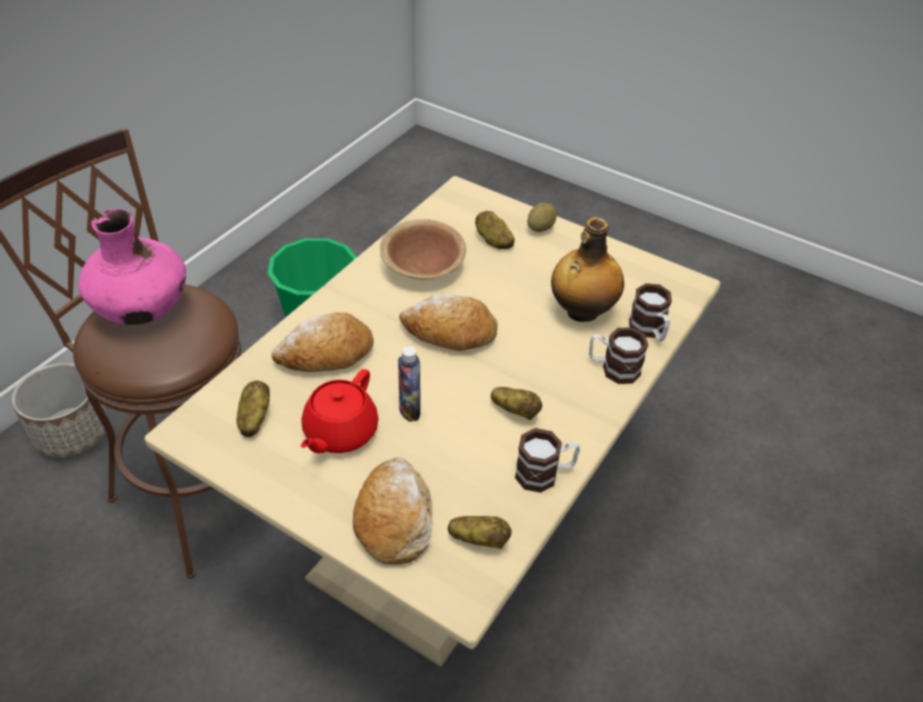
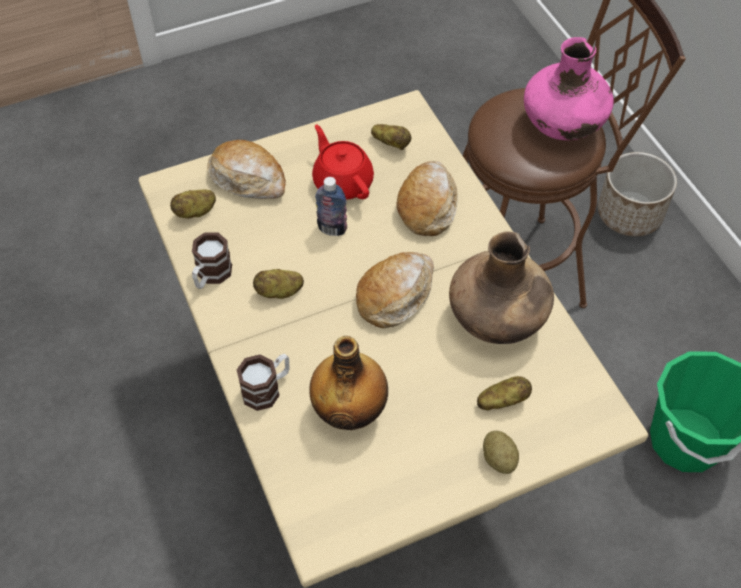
camera: 125 degrees right, 10 degrees up
brown bowl [380,219,466,280] -> brown vase [449,232,554,344]
mug [629,283,672,341] -> none

